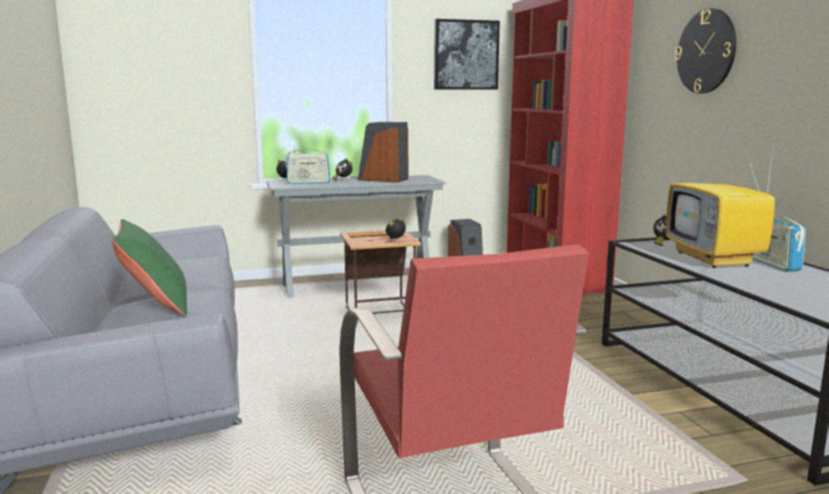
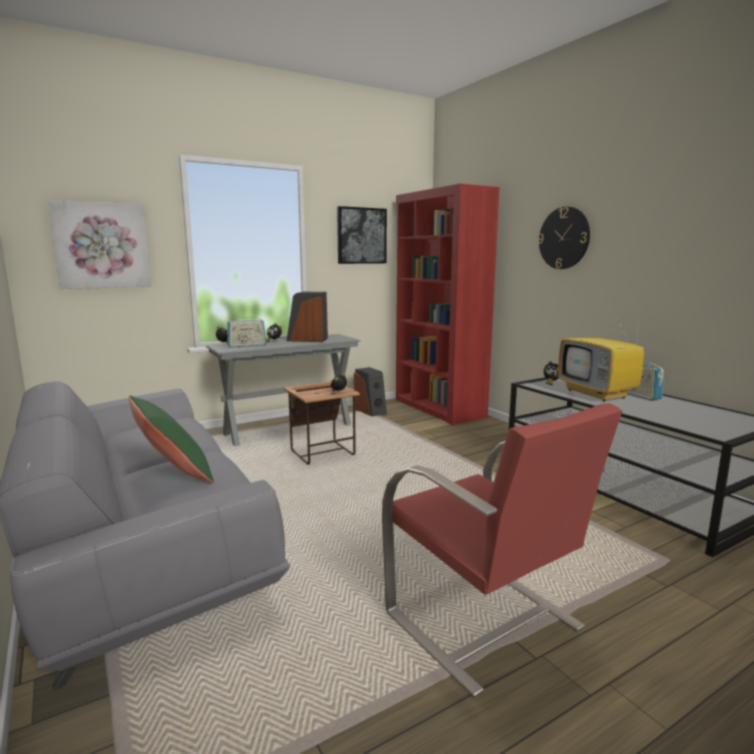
camera: 15 degrees left, 0 degrees up
none -> picture [48,200,151,289]

